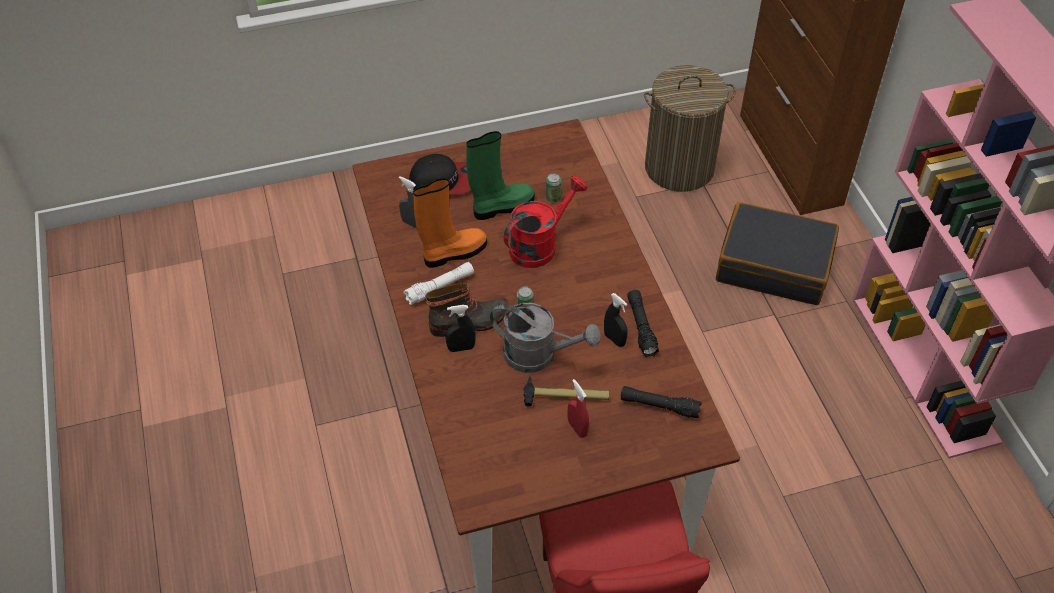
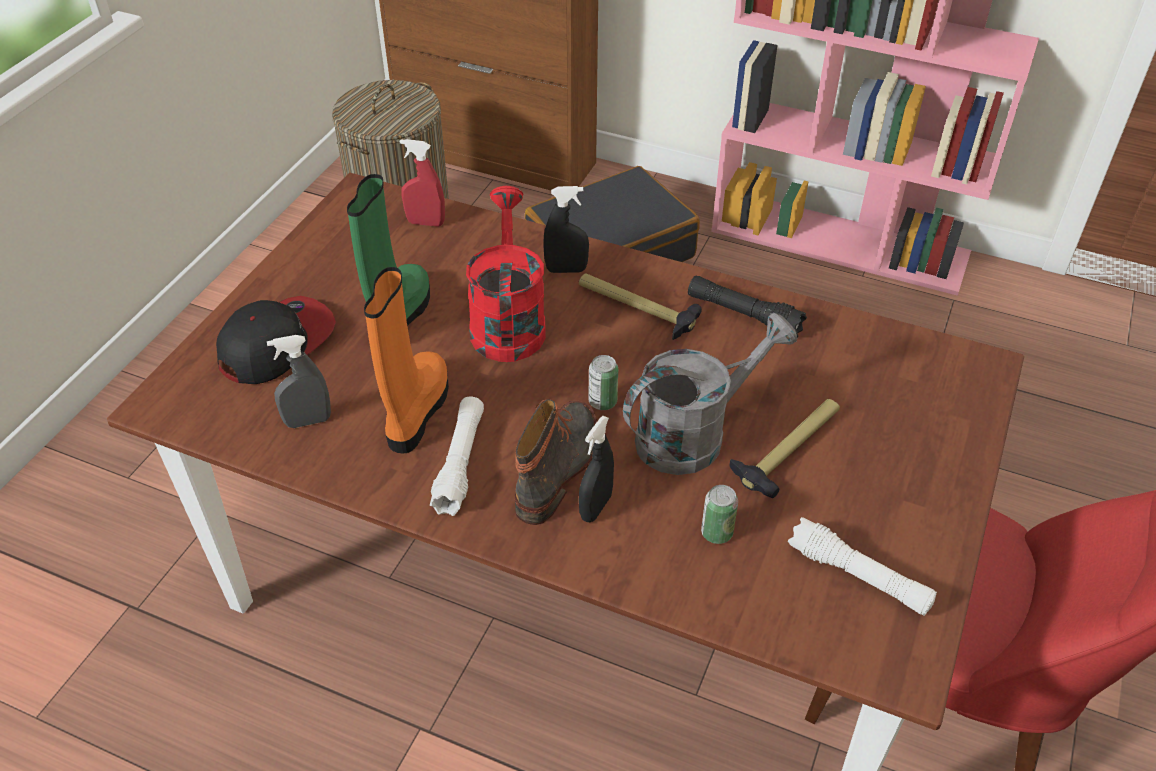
camera: 50 degrees left, 5 degrees down
can [546,173,562,203] -> can moved to [701,485,738,544]
red spray bottle [568,379,589,438] -> red spray bottle moved to [400,139,445,227]
black spray bottle [604,293,628,347] -> black spray bottle moved to [543,186,589,273]
black flashlight [621,386,702,418] -> none
none -> hammer [579,273,702,340]
none -> white flashlight [788,517,937,616]

